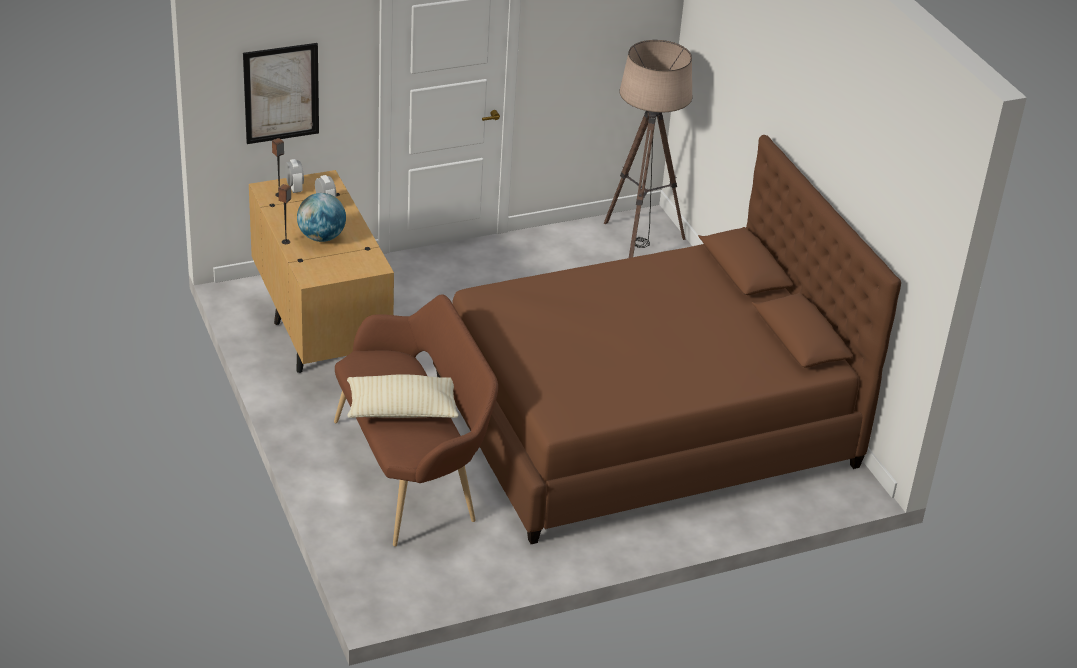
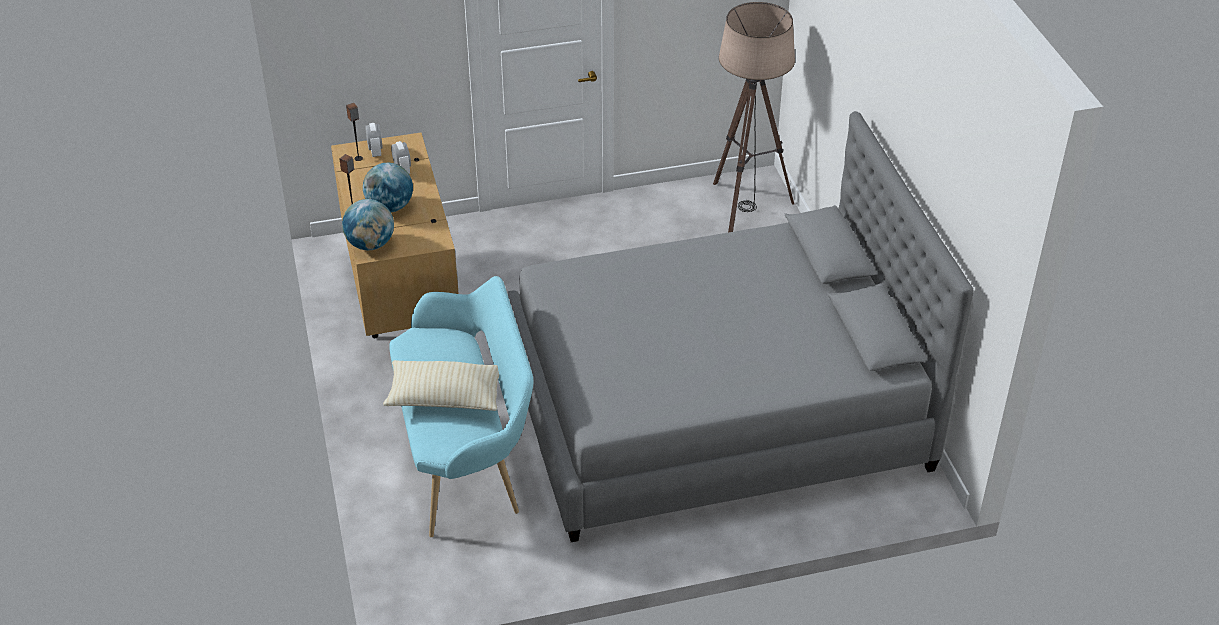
camera: 10 degrees right, 5 degrees up
picture [243,43,319,144] -> none
brown bench [334,295,498,546] -> turquoise bench [389,276,533,537]
brown bed [433,135,901,544] -> grey bed [507,111,974,542]
none -> globe [342,199,394,250]

